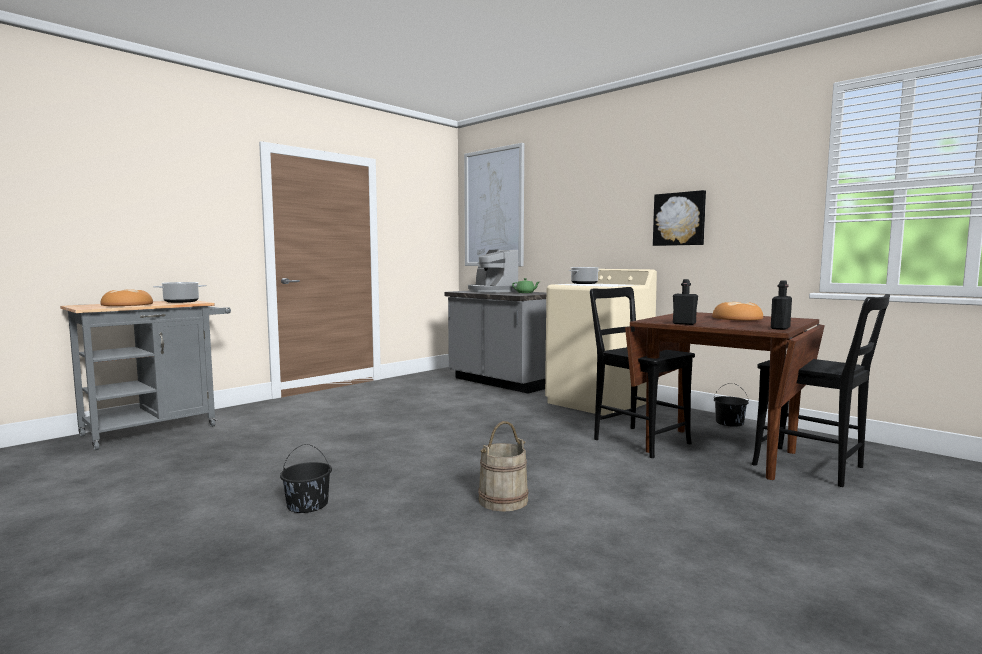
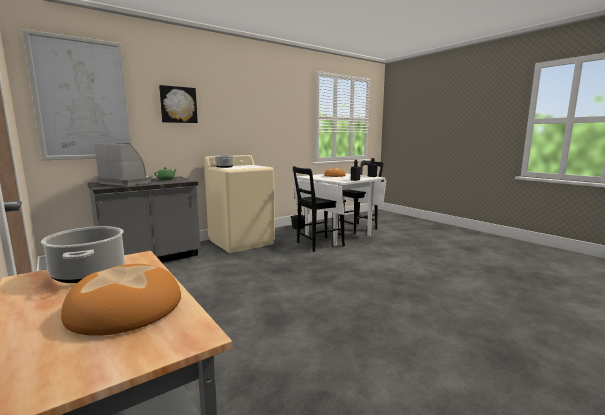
camera: 80 degrees left, 5 degrees up
black bucket [280,444,332,513] -> none
coffee machine [468,249,518,293] -> coffee machine turned 135 degrees counterclockwise [94,143,152,186]
beige bucket [478,421,529,512] -> none
brown dining table [625,312,825,480] -> white dining table [293,173,387,246]
picture [653,190,706,246] -> picture moved to [159,85,198,123]

